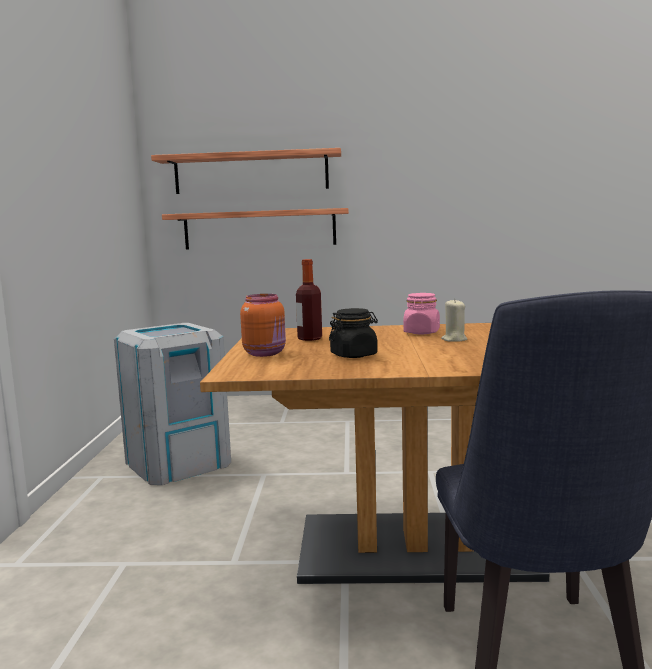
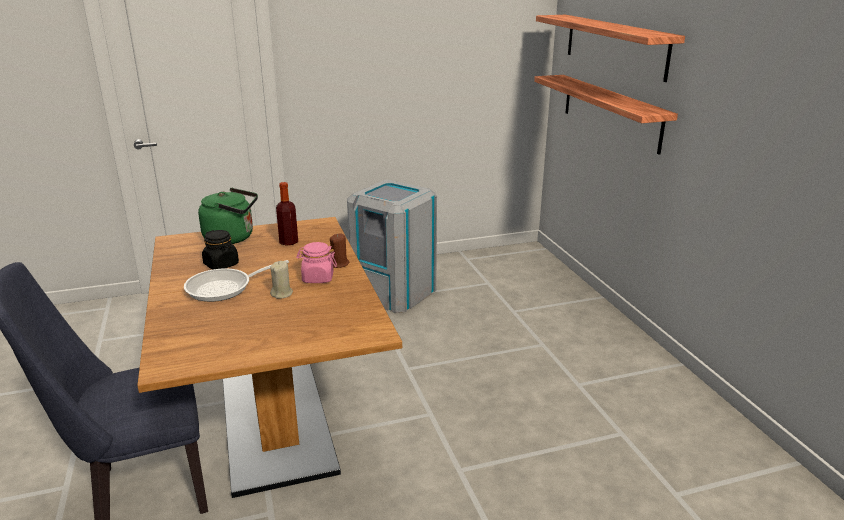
camera: 70 degrees right, 15 degrees up
orange jar [240,294,286,357] -> green kettle [198,188,258,244]
none -> frying pan [184,260,289,302]
none -> brown candle [330,233,349,268]

